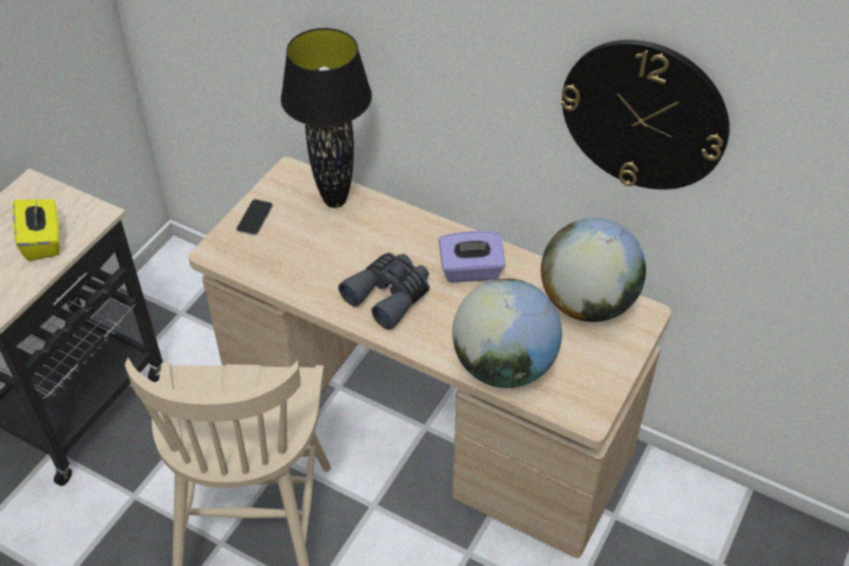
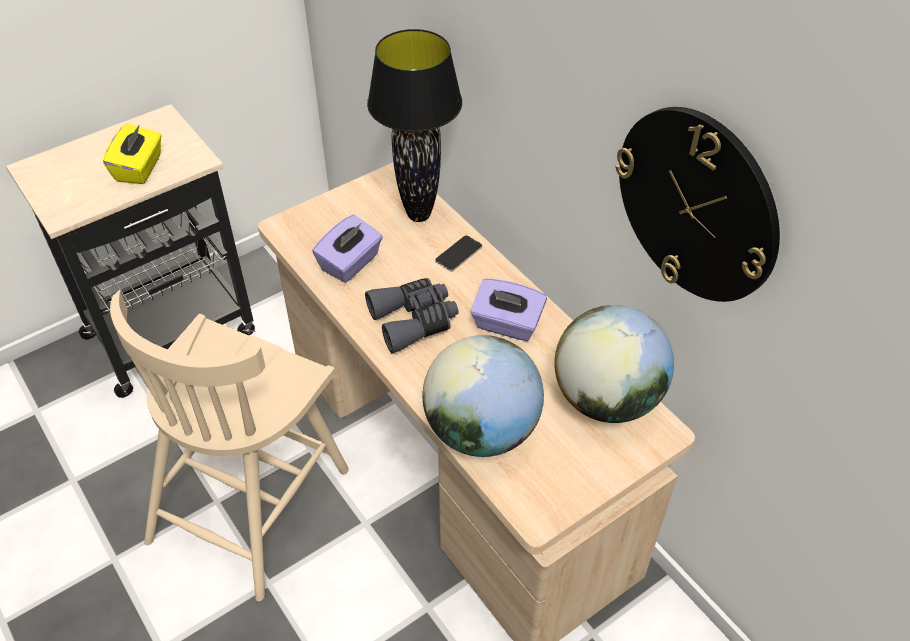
camera: 25 degrees right, 0 degrees up
phone [236,199,273,235] -> phone moved to [435,235,482,271]
none -> purple tissue box [312,215,383,283]

